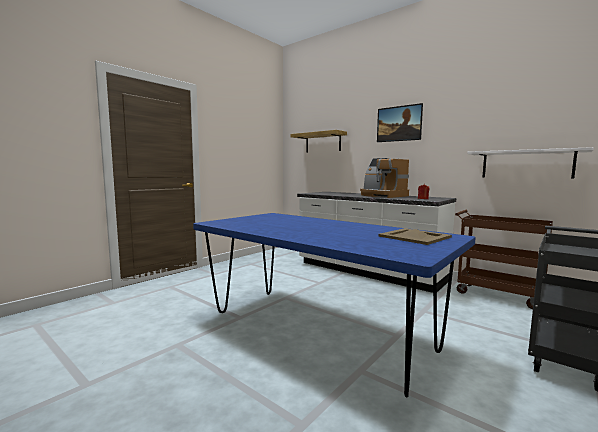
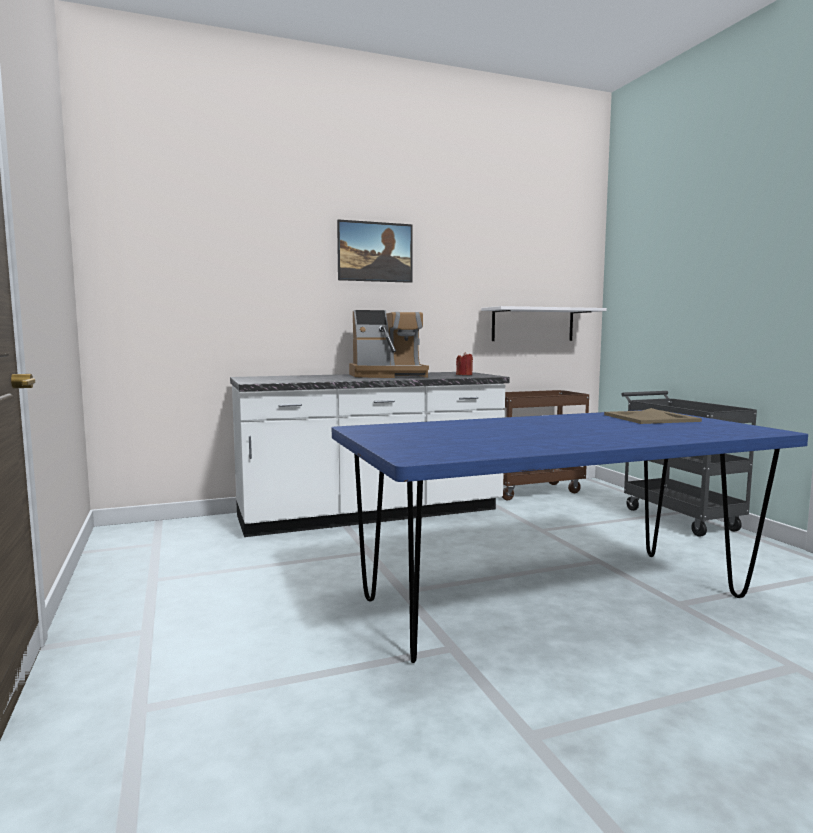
camera: 60 degrees left, 0 degrees up
shelf [291,130,347,153] -> none

